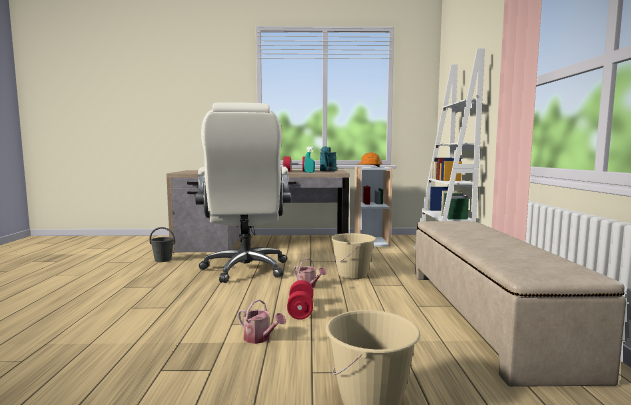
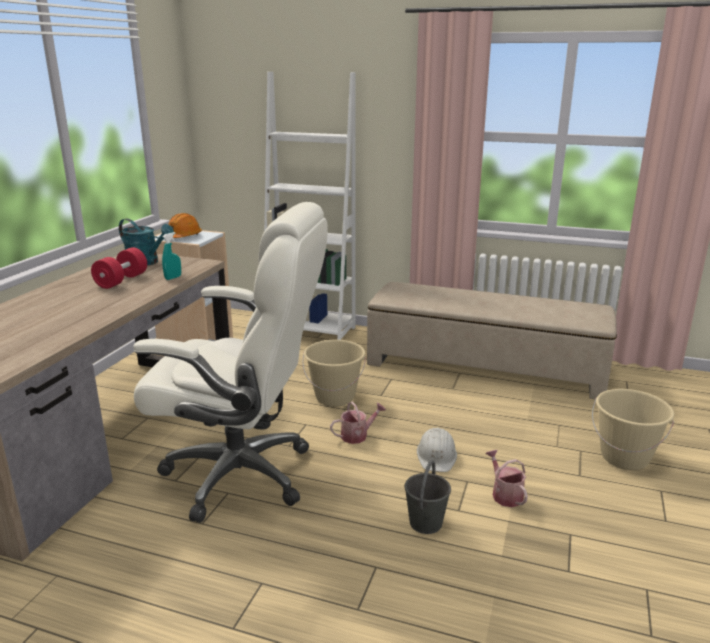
camera: 70 degrees left, 15 degrees up
grey bucket [149,227,175,262] -> grey bucket moved to [405,460,451,534]
watering can [238,299,286,344] -> watering can turned 75 degrees counterclockwise [486,450,528,507]
red dumbbell [287,280,313,320] -> white hard hat [417,428,457,472]

